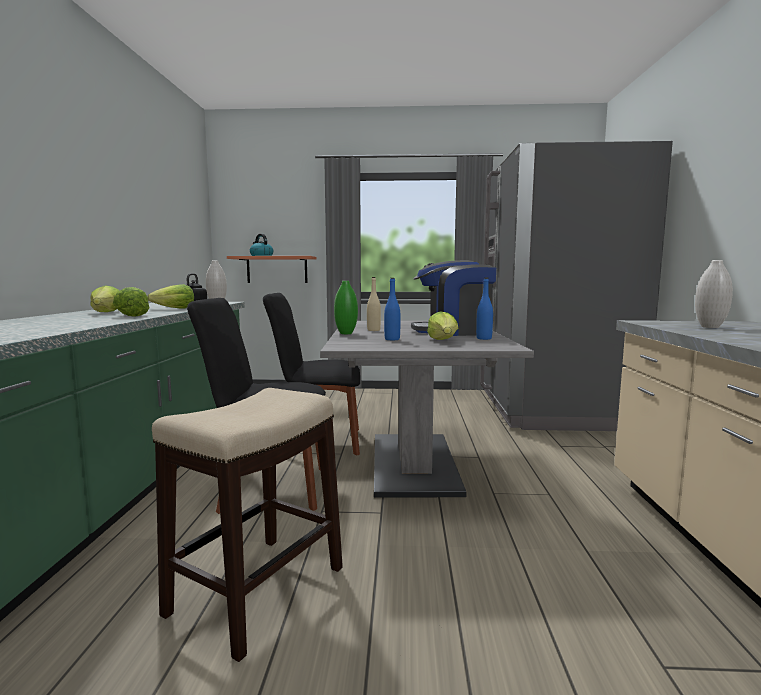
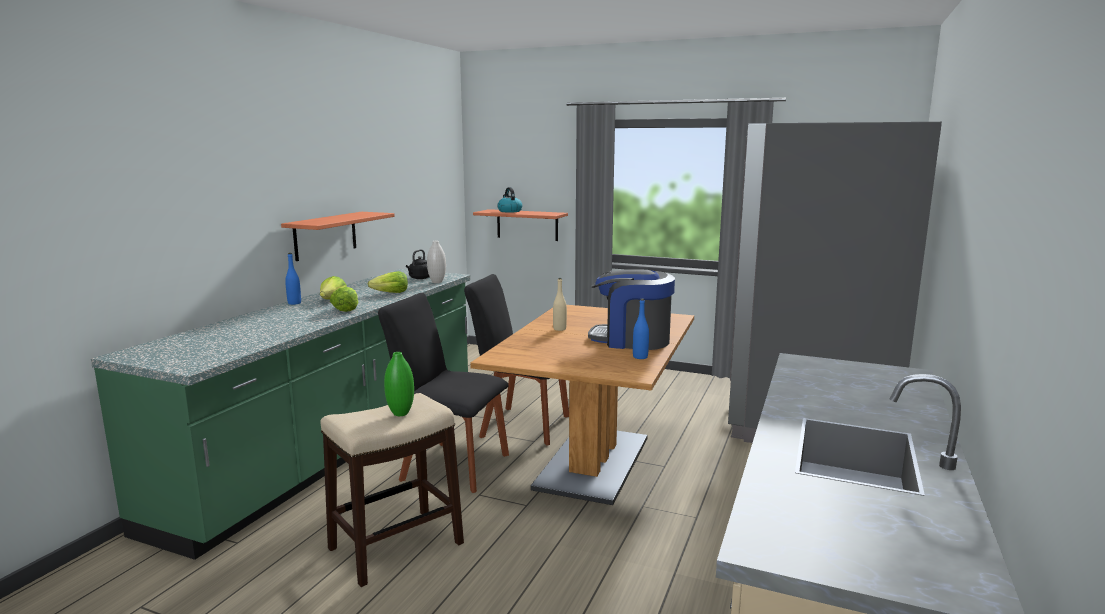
camera: 20 degrees right, 5 degrees up
grey dining table [320,321,534,498] -> brown dining table [470,305,694,505]
green vase [334,281,358,334] -> green vase moved to [384,352,414,416]
blue bottle [384,278,401,340] -> blue bottle moved to [285,253,301,305]
lettuce [427,311,458,340] -> none
white vase [695,260,733,328] -> none
none -> shelf [281,212,395,261]

